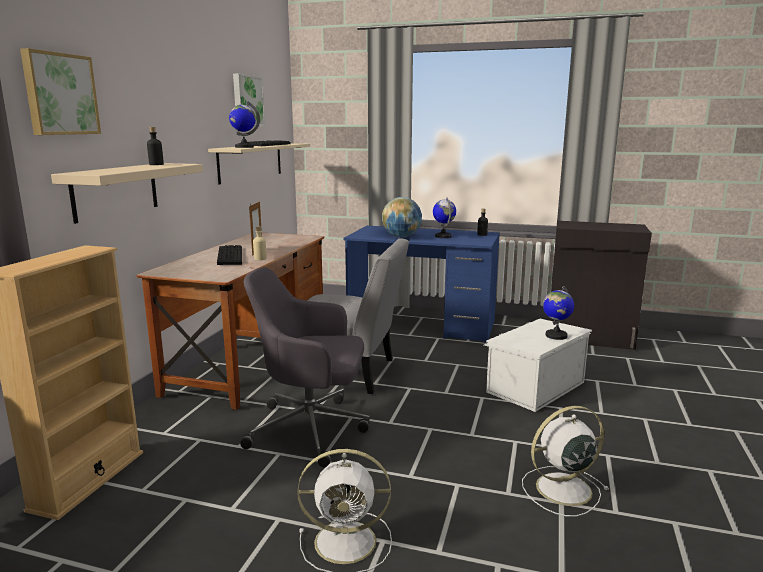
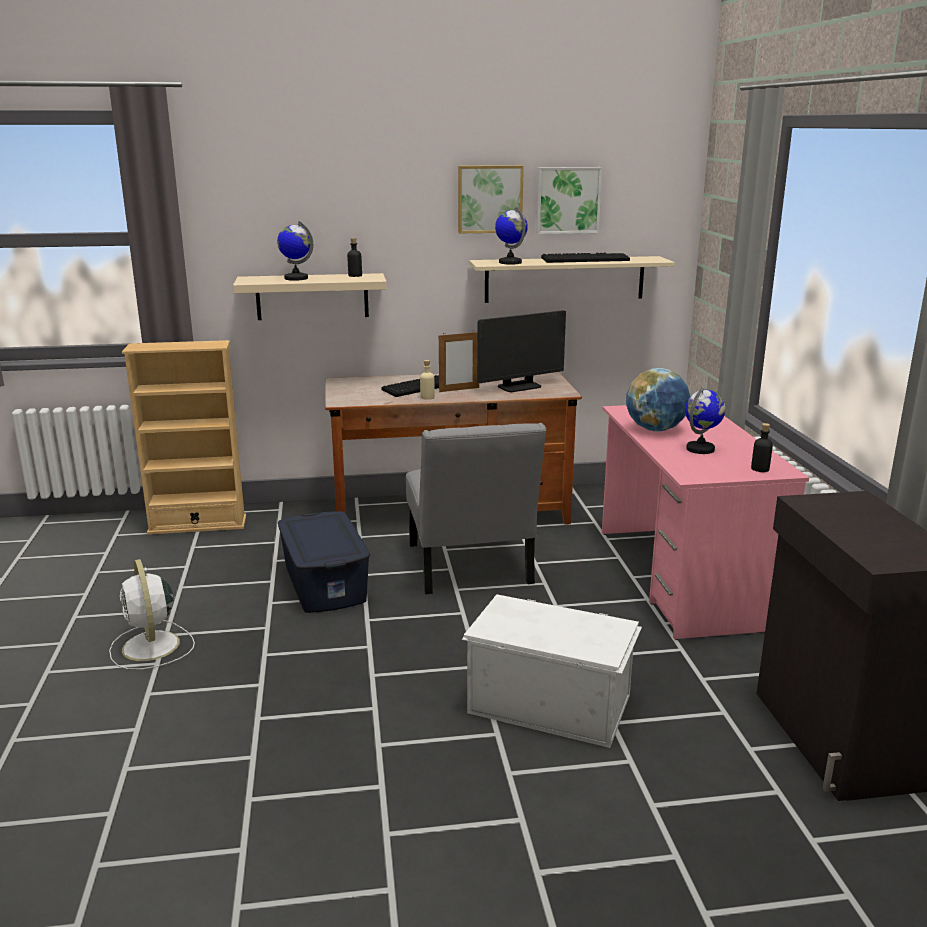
camera: 65 degrees right, 5 degrees up
picture [20,48,101,135] -> picture moved to [458,165,524,233]
grey office chair [240,267,370,467] -> blue storage box [278,511,370,613]
blue desk [343,226,500,343] -> pink desk [602,405,809,640]
white fan [522,406,609,517] -> none
globe [543,286,574,340] -> globe moved to [277,221,313,281]
none -> monitor [477,310,566,392]

